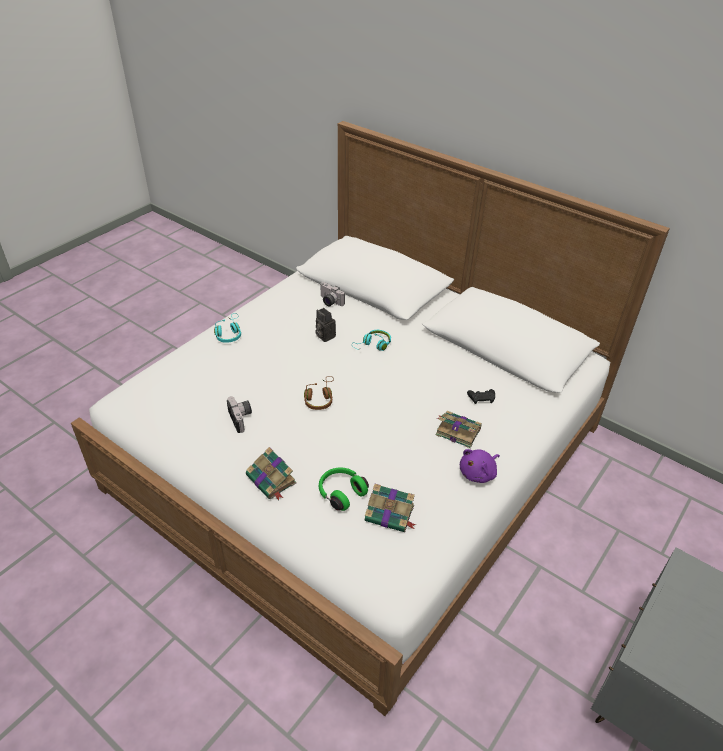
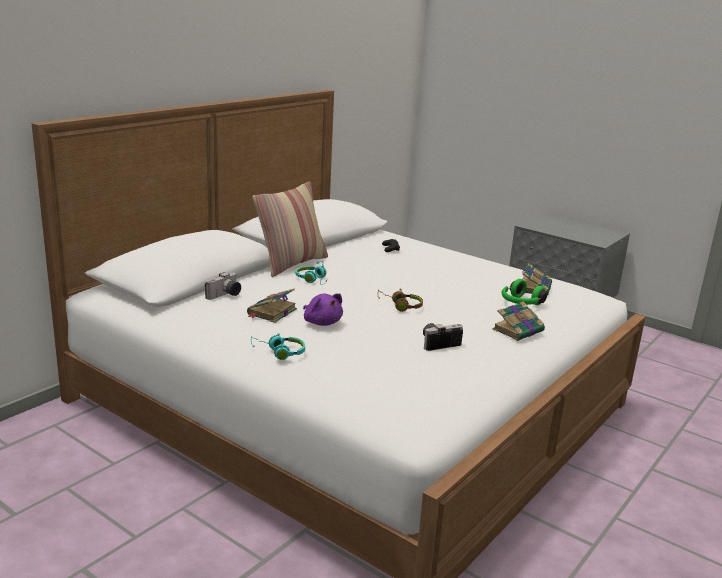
camera: 90 degrees left, 20 degrees down
camera [315,308,336,342] -> none
book [435,411,482,448] -> book moved to [247,288,297,323]
purple plush toy [460,449,500,483] -> purple plush toy moved to [303,293,343,326]
none -> pillow [252,181,328,277]

